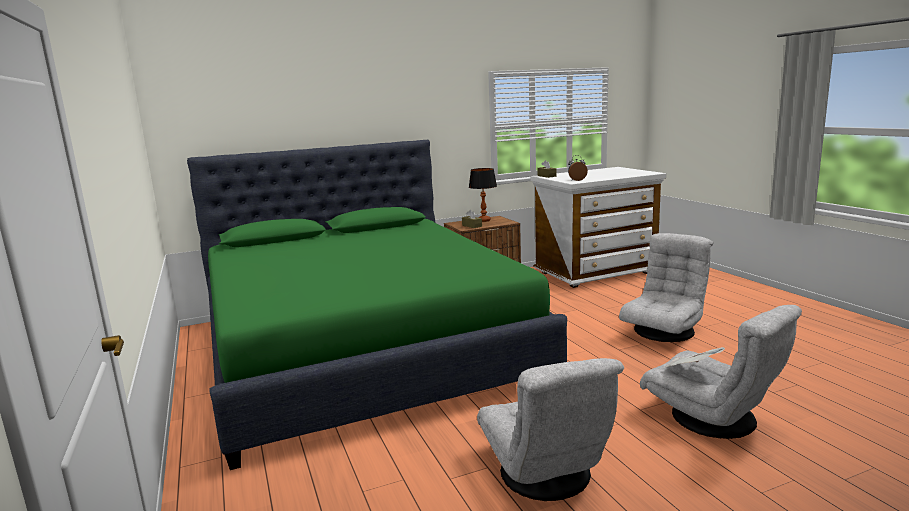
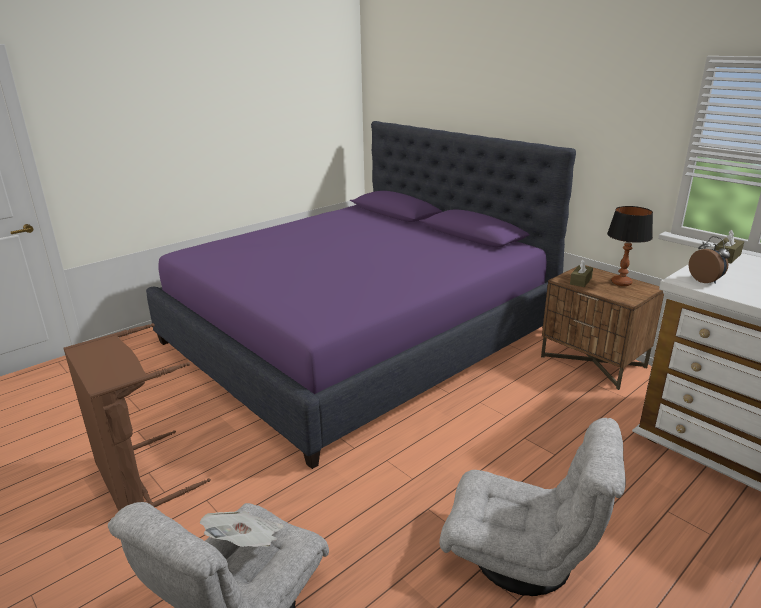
camera: 70 degrees right, 10 degrees up
green bed [187,140,567,470] -> purple bed [146,121,576,469]
grey armchair [477,358,624,501] -> brown laundry basket [63,323,211,511]

